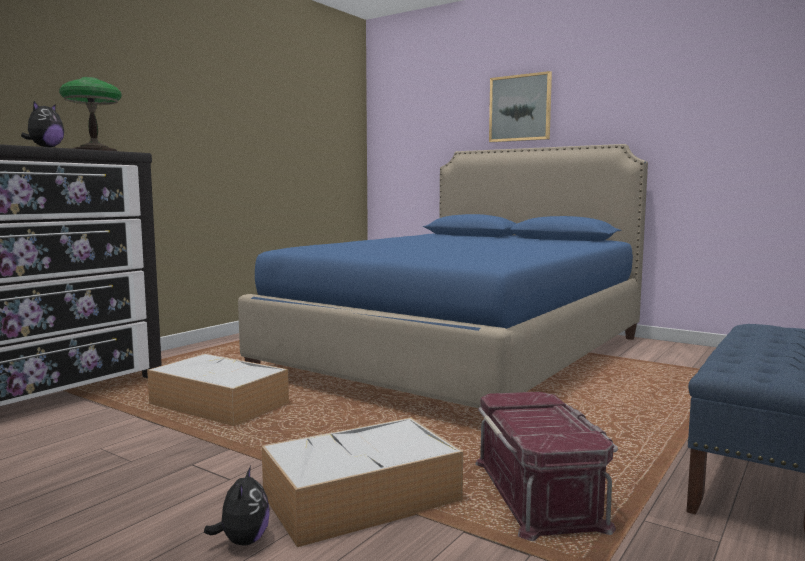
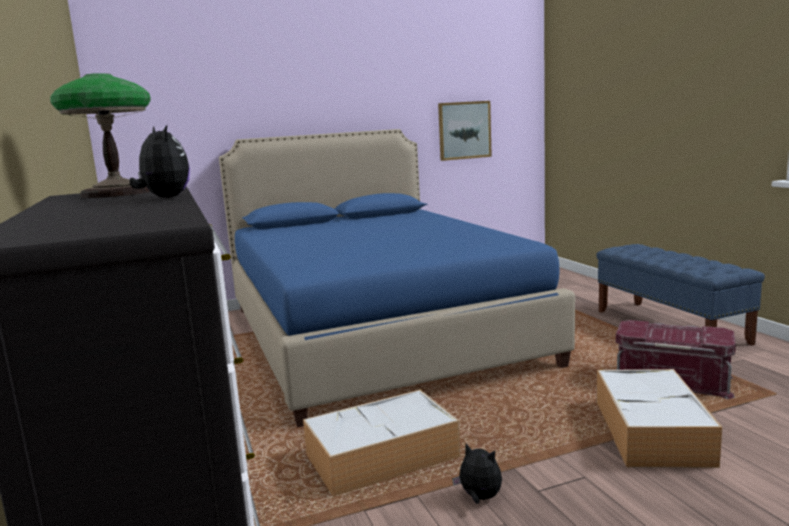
camera: 55 degrees left, 5 degrees up
plush toy [204,466,270,546] -> plush toy moved to [452,443,502,504]
picture [489,71,552,142] -> picture moved to [438,101,492,161]

